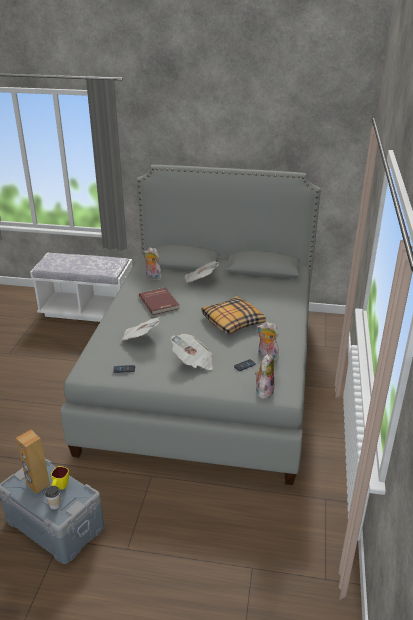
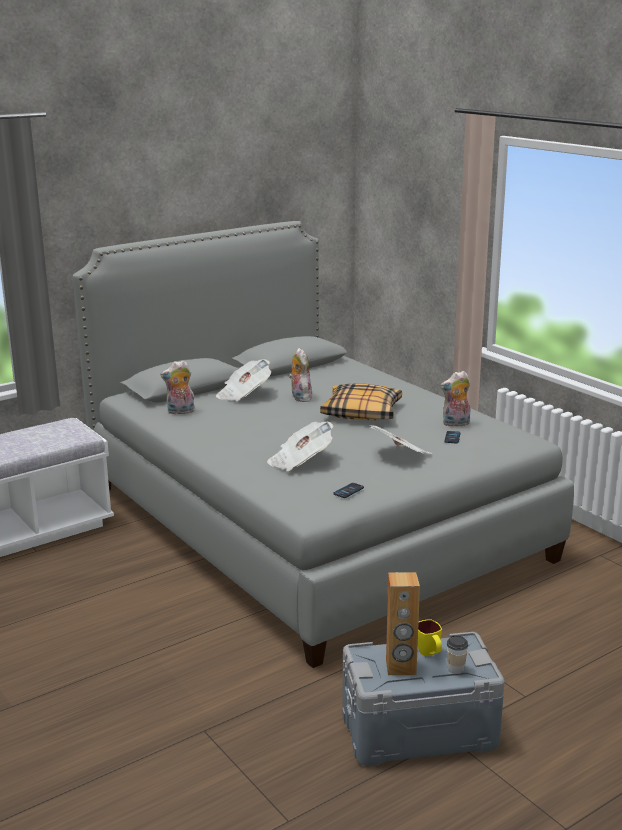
camera: 45 degrees left, 10 degrees down
red book [139,287,180,315] -> none
plush toy [255,354,274,399] -> plush toy moved to [289,348,312,402]

